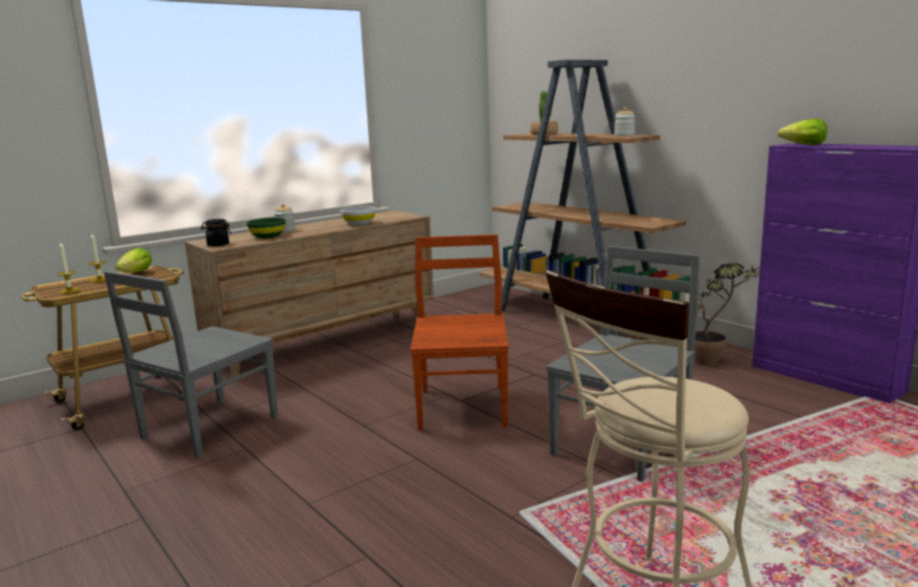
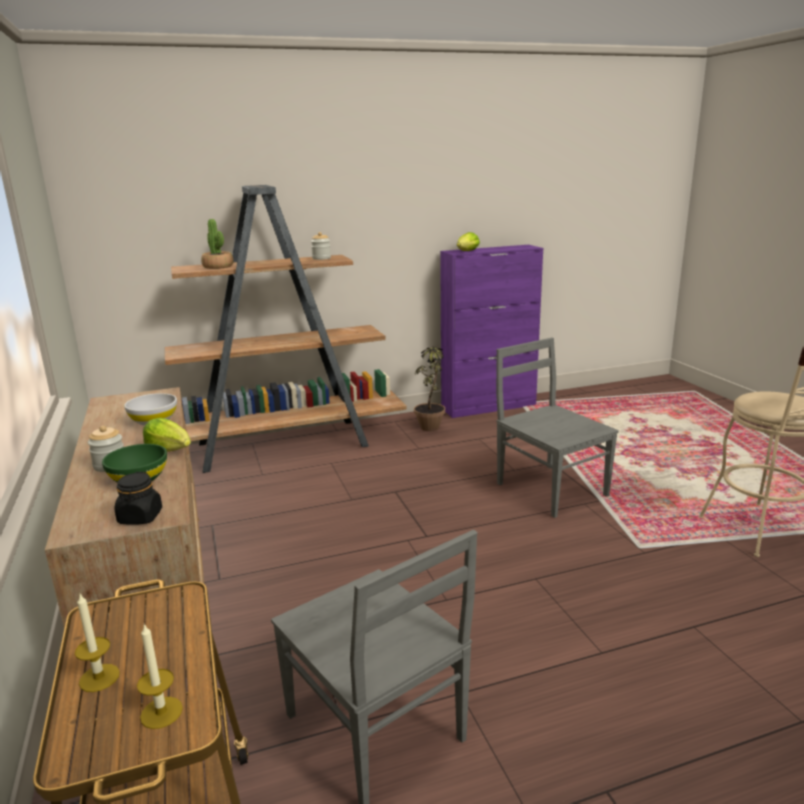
camera: 70 degrees left, 5 degrees up
lettuce [115,248,152,272] -> lettuce moved to [143,418,191,452]
brown chair [410,234,509,431] -> none

